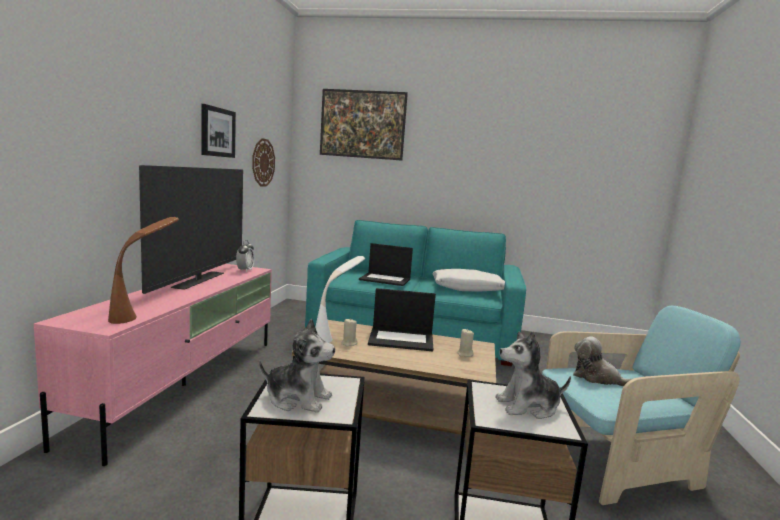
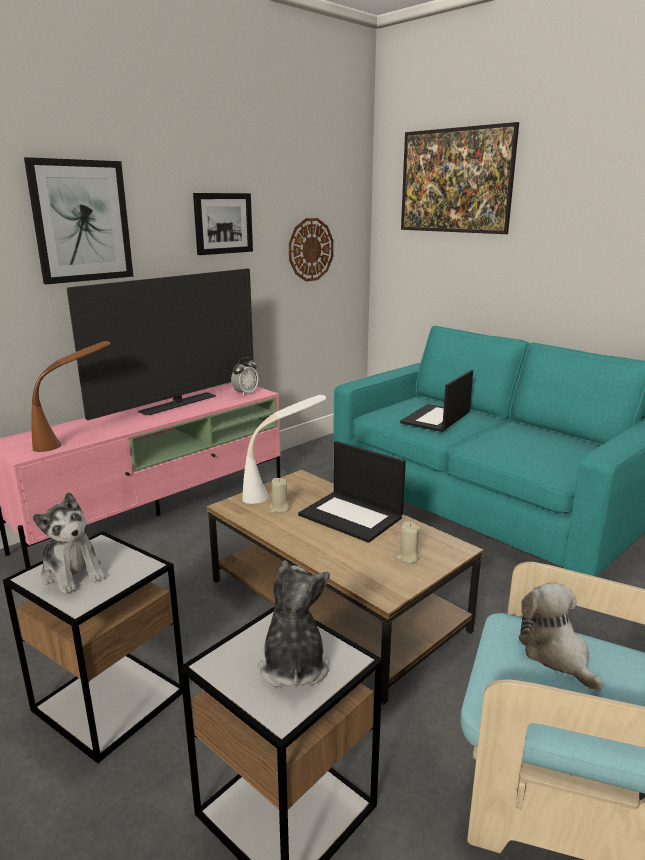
camera: 35 degrees right, 10 degrees up
laptop [359,243,413,286] -> laptop turned 75 degrees clockwise [400,370,473,432]
white pillow [432,269,505,292] -> none
plush toy [495,331,571,419] -> plush toy turned 60 degrees clockwise [258,560,330,688]
none -> picture [24,157,133,284]

